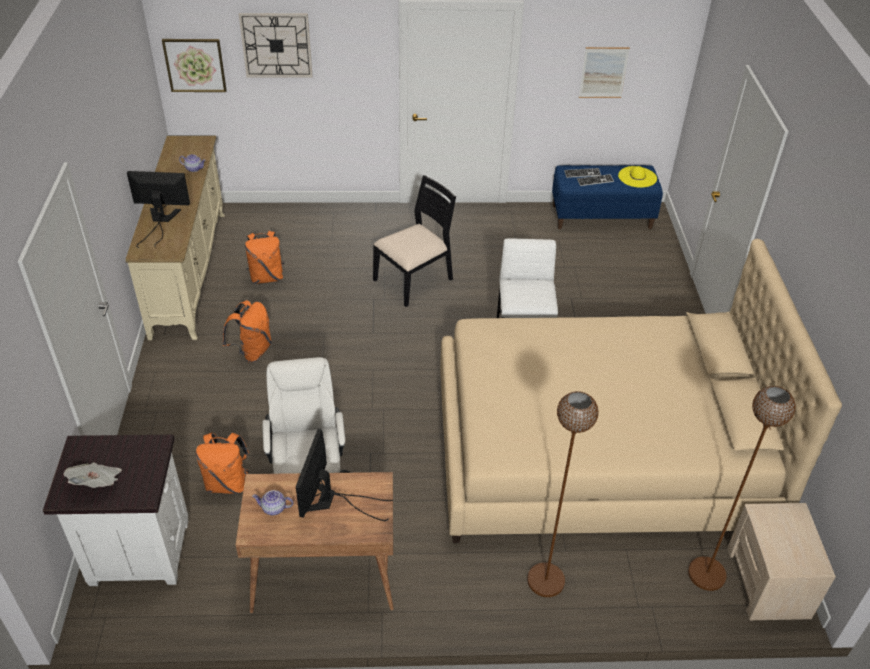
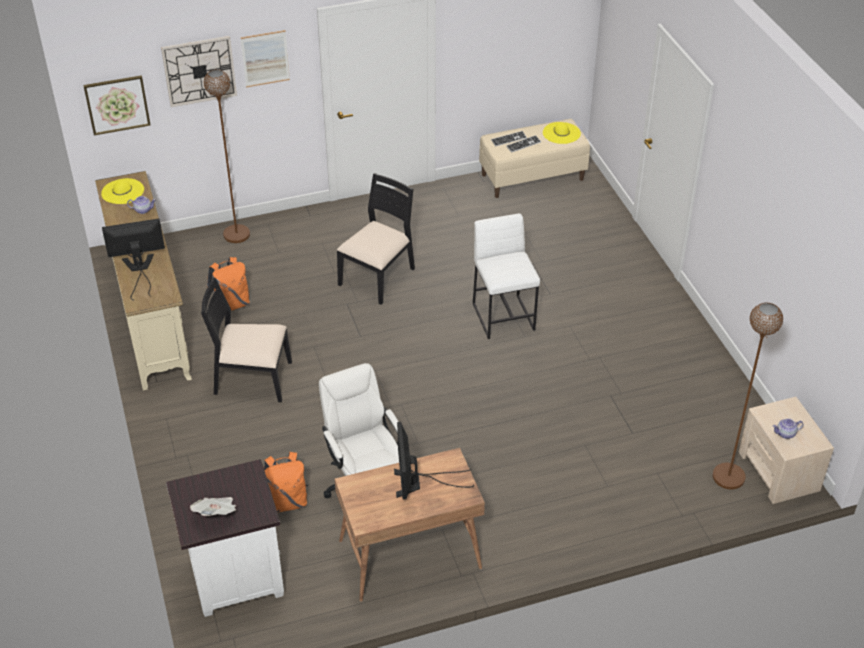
camera: 15 degrees left, 0 degrees up
orange backpack [222,300,272,363] -> black chair [201,278,292,402]
teapot [252,490,293,515] -> teapot moved to [773,418,804,439]
beige bed [440,239,842,543] -> none
brown floor lamp [527,391,599,597] -> brown floor lamp moved to [204,69,250,243]
blue bench [552,165,663,229] -> beige bench [479,119,590,198]
picture [579,47,630,98] -> picture moved to [241,30,290,87]
none -> yellow hat [101,178,144,204]

